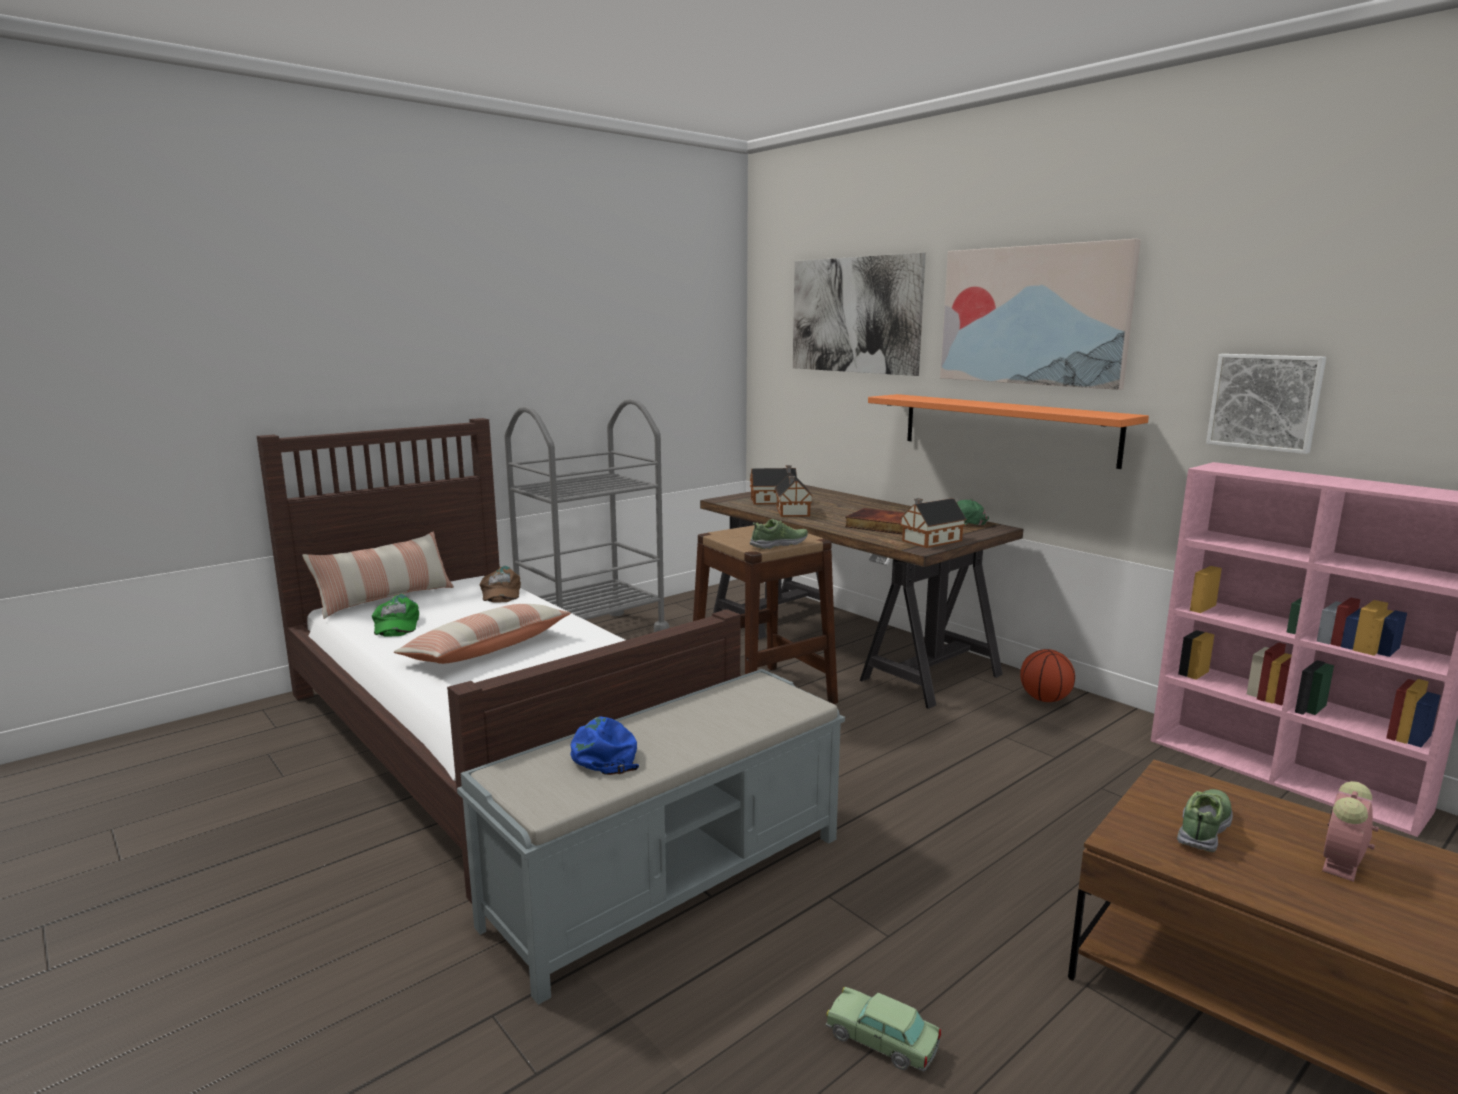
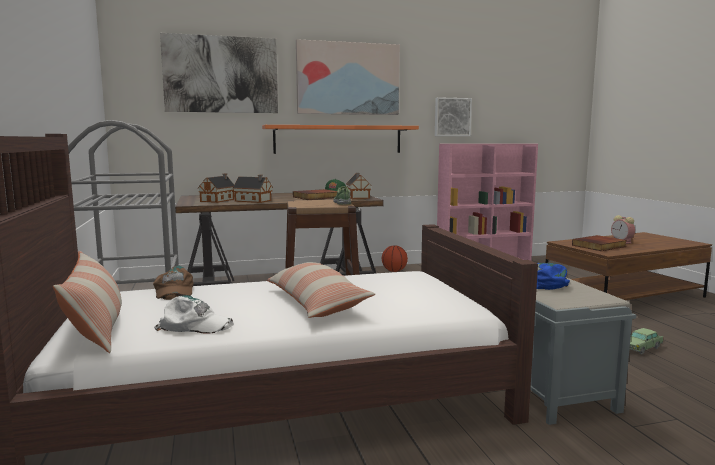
camera: 65 degrees left, 5 degrees down
green cap [372,594,419,637] -> white cap [154,295,234,333]
brown cap [480,566,521,603] -> brown cap turned 60 degrees clockwise [153,265,193,300]
shoe [1177,789,1233,852] -> book [572,235,627,251]

